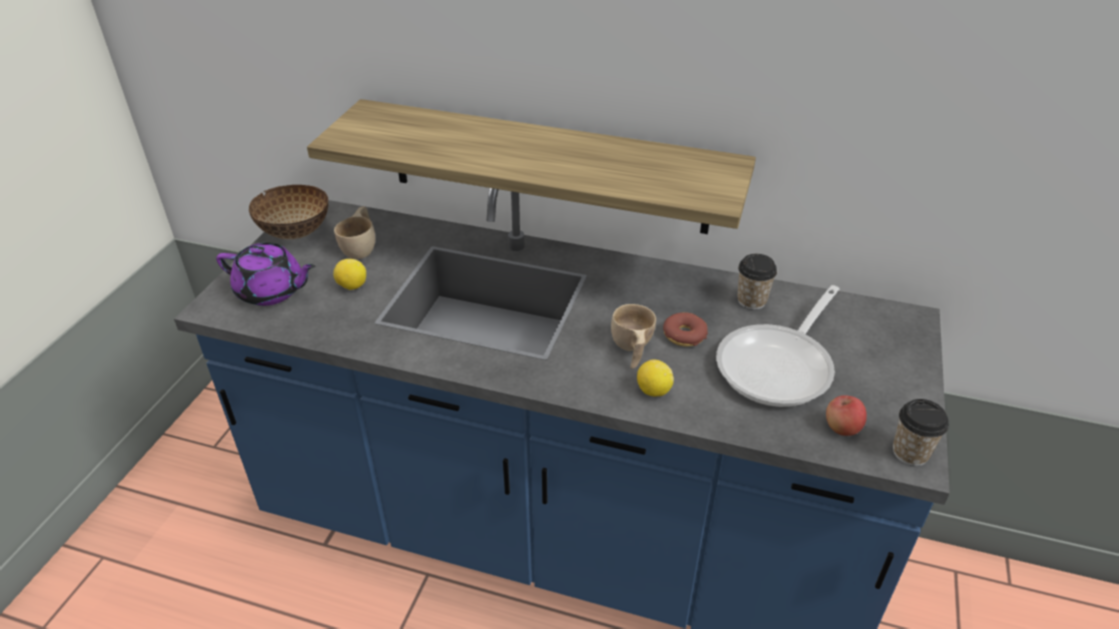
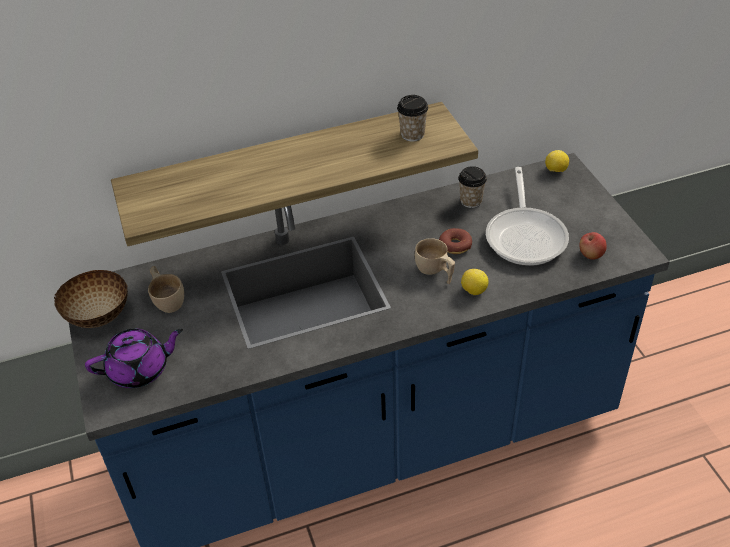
camera: 35 degrees left, 5 degrees up
lemon [333,259,366,290] -> lemon moved to [545,150,569,172]
cup [893,399,949,466] -> cup moved to [397,95,428,142]

